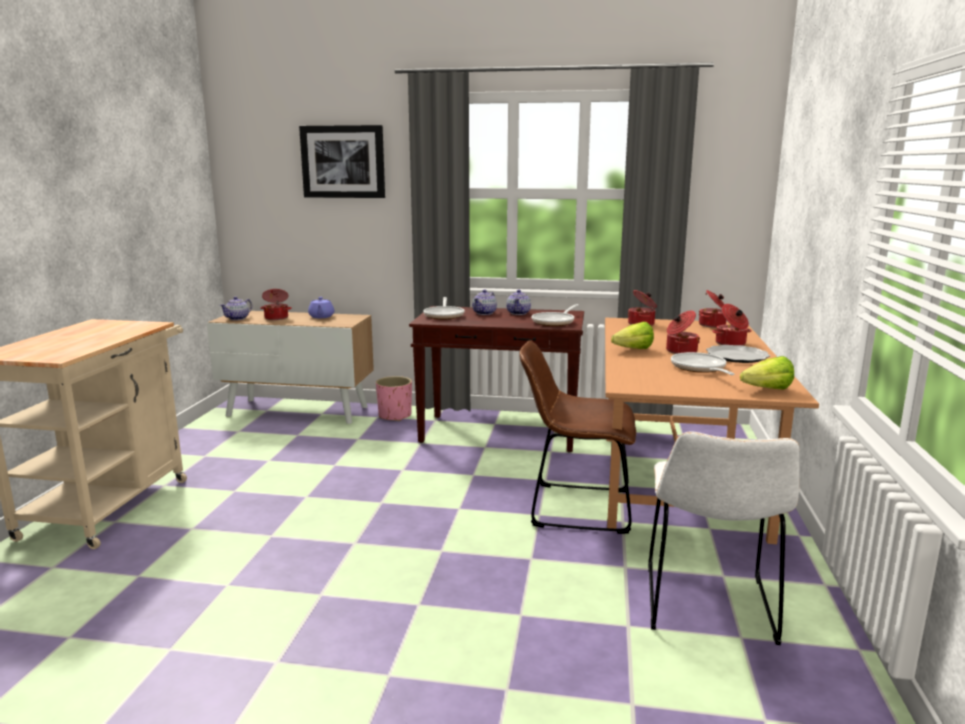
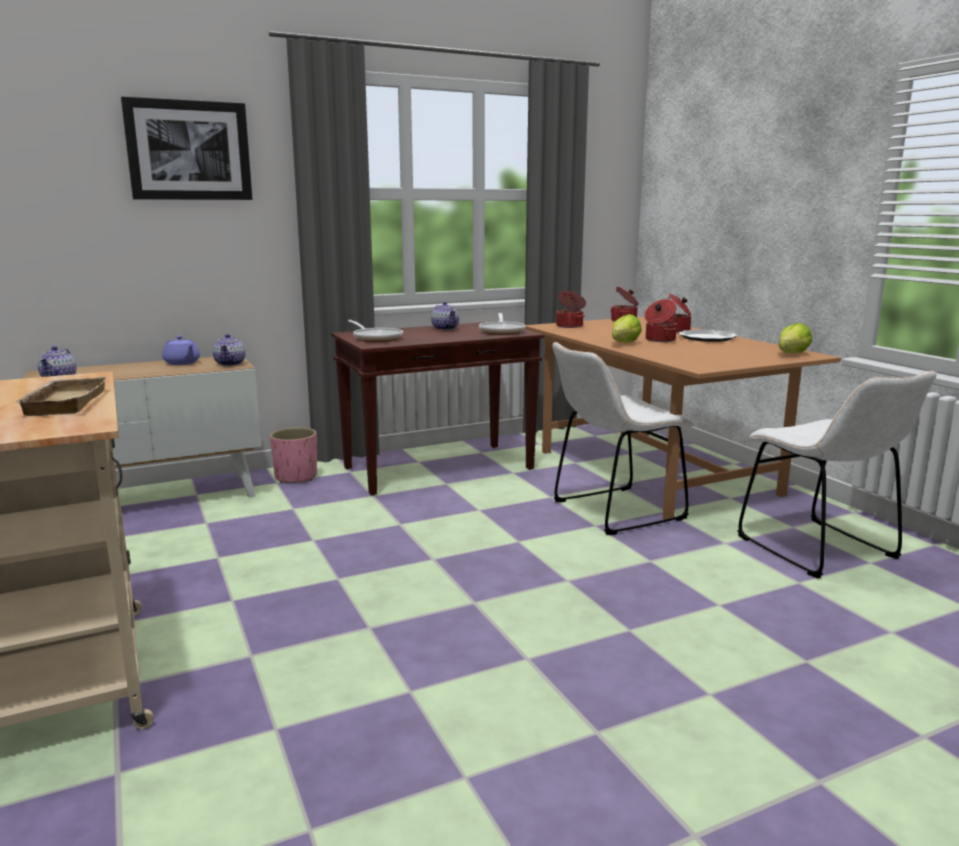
camera: 35 degrees left, 0 degrees up
cooking pot [260,289,292,320] -> none
teapot [472,289,497,315] -> teapot moved to [213,334,246,366]
brown chair [519,340,636,534] -> white chair [552,342,693,535]
frying pan [671,352,734,375] -> none
none -> beige tray [13,377,107,416]

